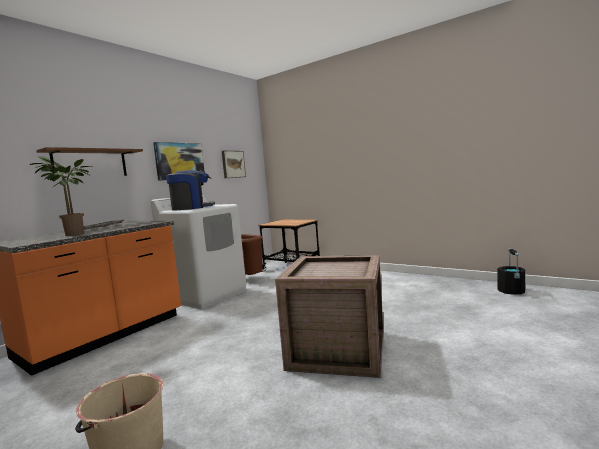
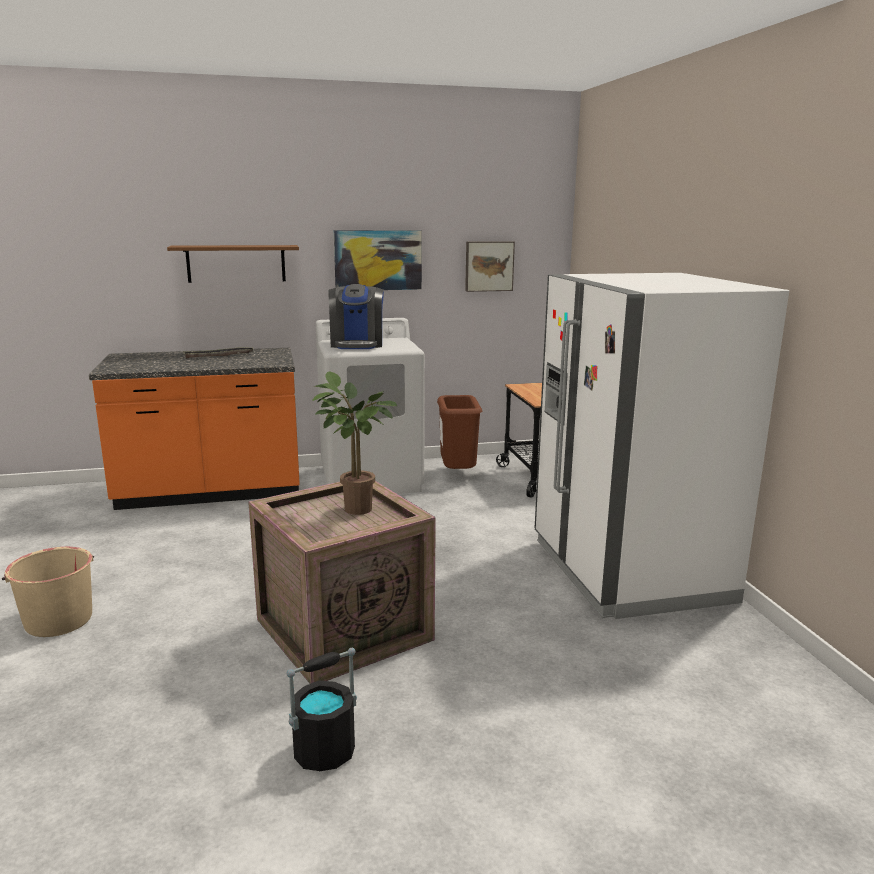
camera: 40 degrees right, 10 degrees up
potted plant [30,156,92,236] -> potted plant moved to [312,371,397,515]
coffee machine [166,170,215,210] -> coffee machine turned 60 degrees clockwise [328,284,384,349]
black bucket [497,248,525,295] -> black bucket moved to [287,648,357,772]
none -> white fridge [535,273,789,619]

